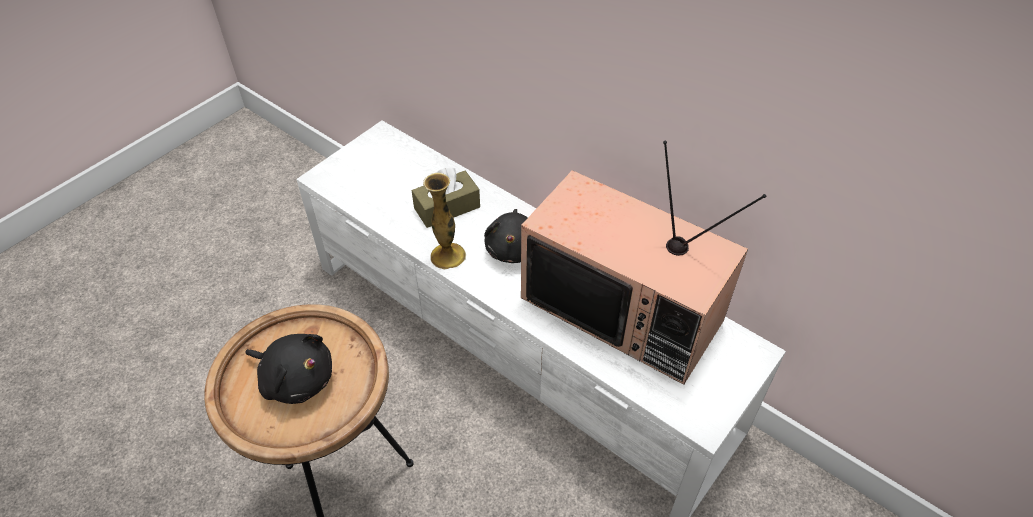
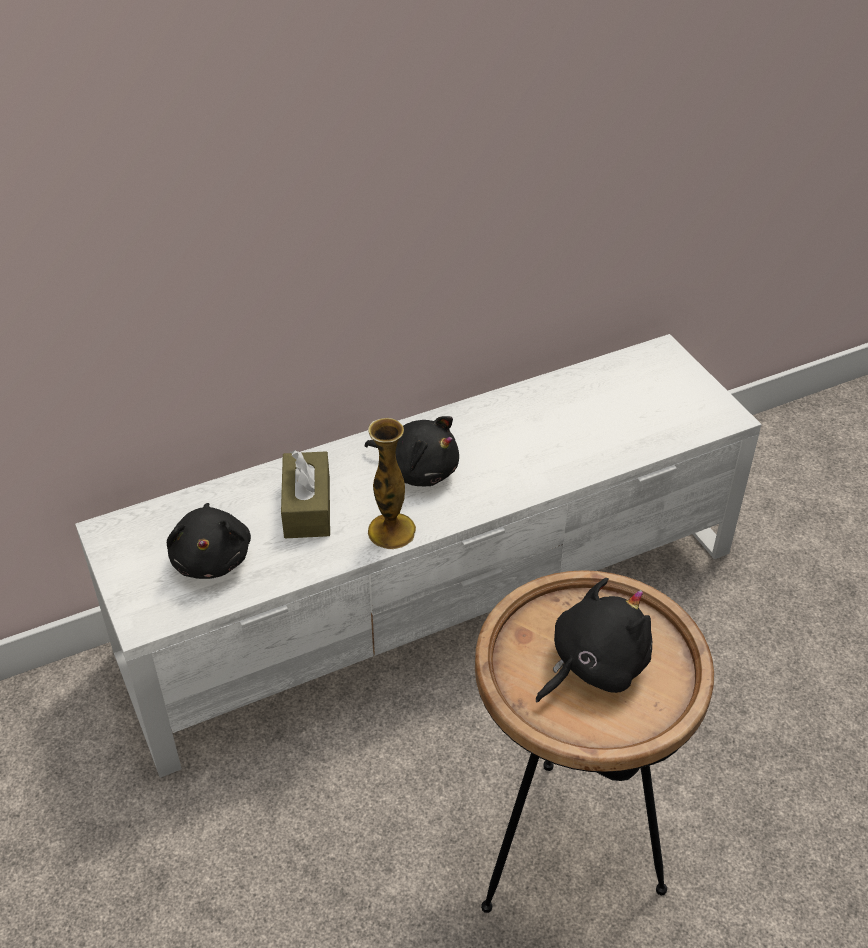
camera: 65 degrees left, 5 degrees down
television [521,141,766,385] -> none
none -> black plush toy [167,503,251,579]

